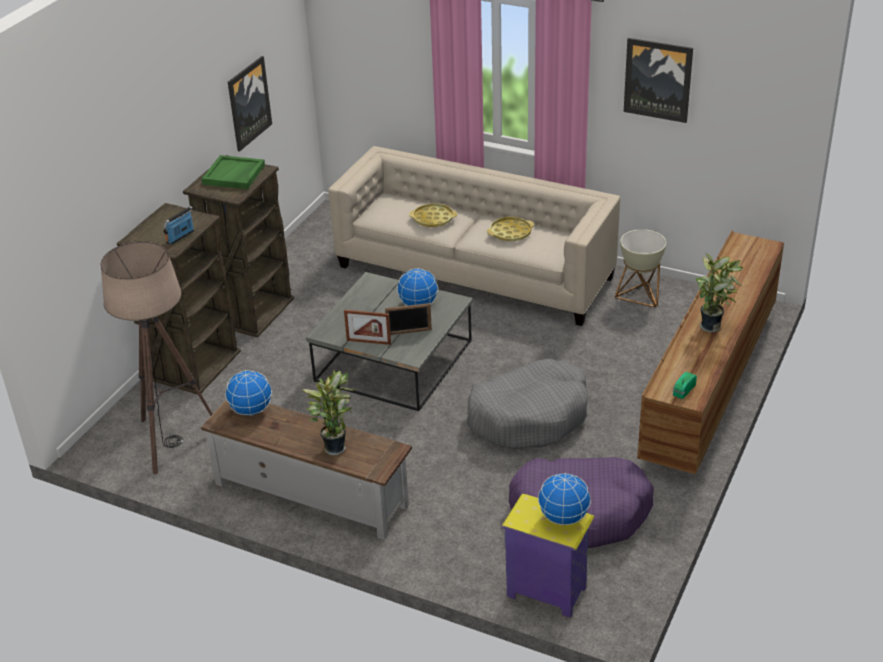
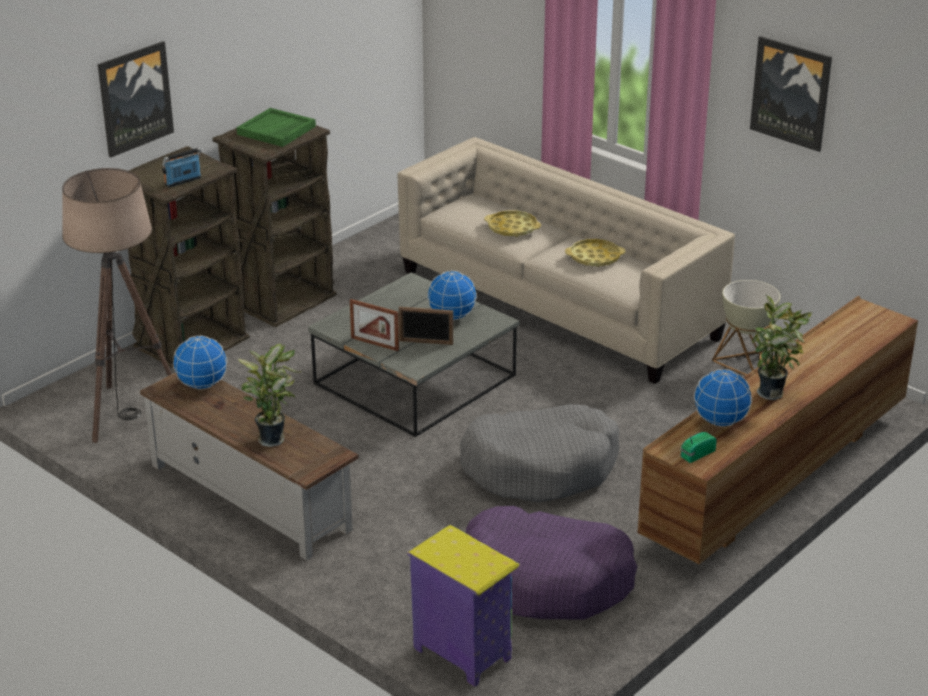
camera: 15 degrees right, 5 degrees down
picture [228,56,272,152] -> picture moved to [98,41,174,158]
globe [538,473,591,525] -> globe moved to [694,369,752,427]

